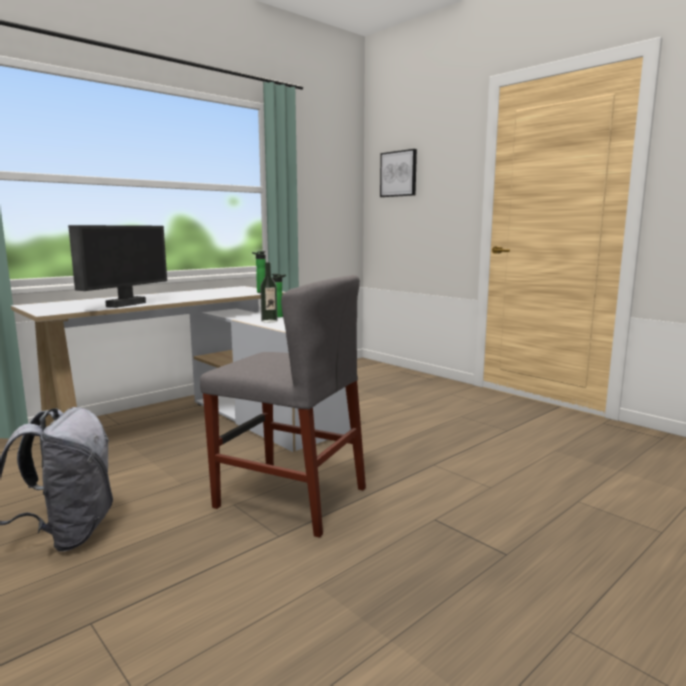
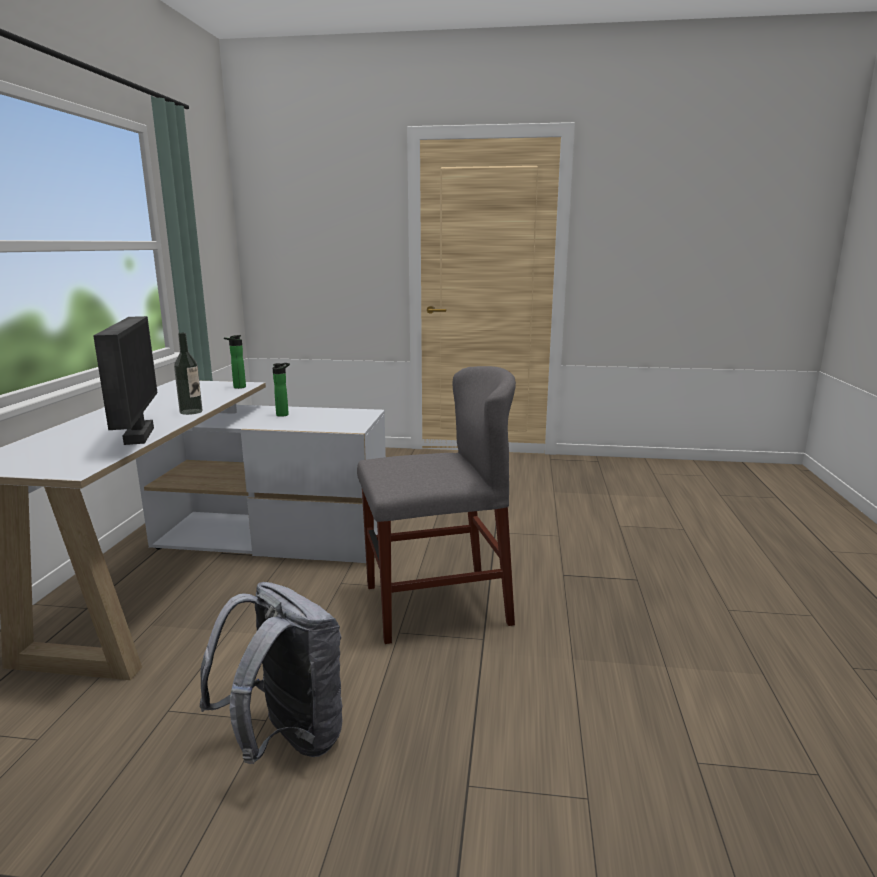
camera: 40 degrees left, 5 degrees up
bottle [260,262,277,323] -> bottle moved to [174,333,203,415]
picture [380,149,417,197] -> none

